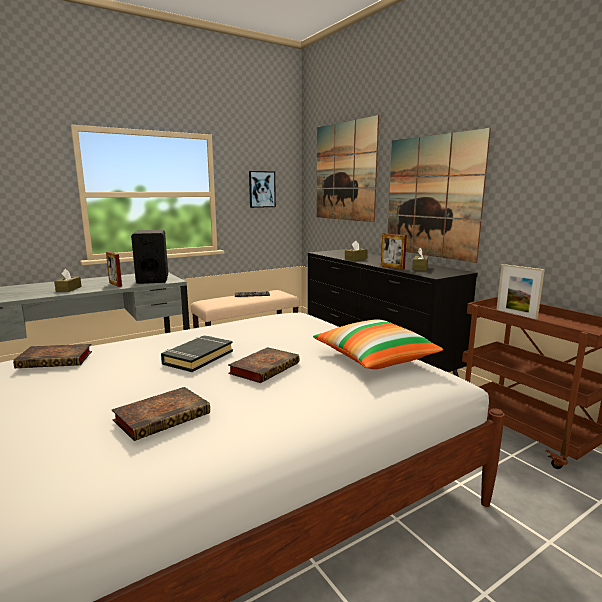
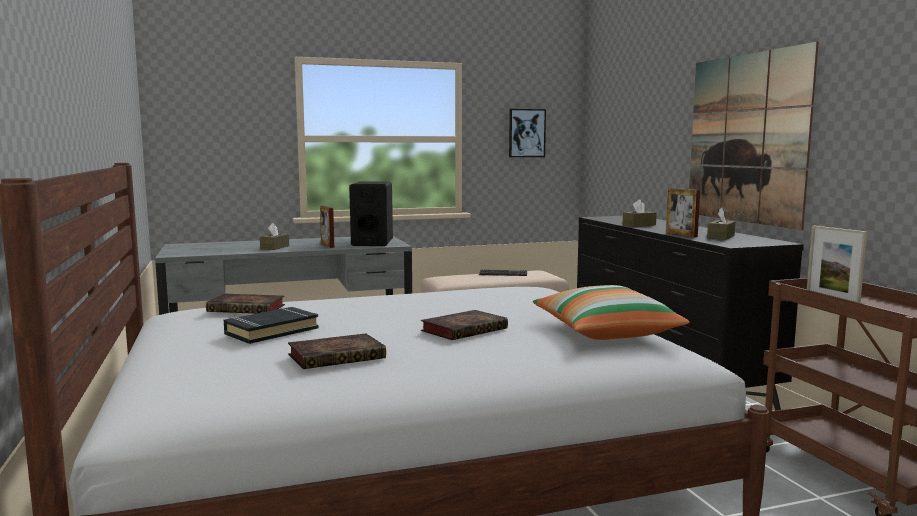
camera: 15 degrees right, 5 degrees down
black book [161,335,233,372] -> black book moved to [224,307,319,344]
picture [316,115,379,222] -> none

